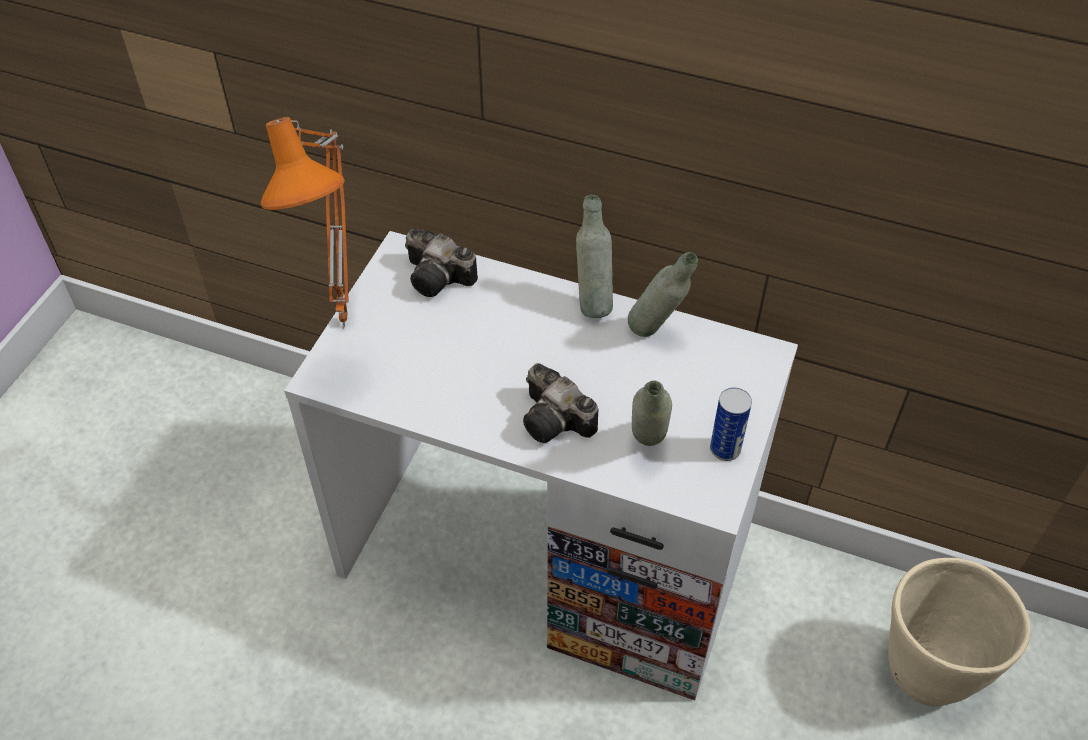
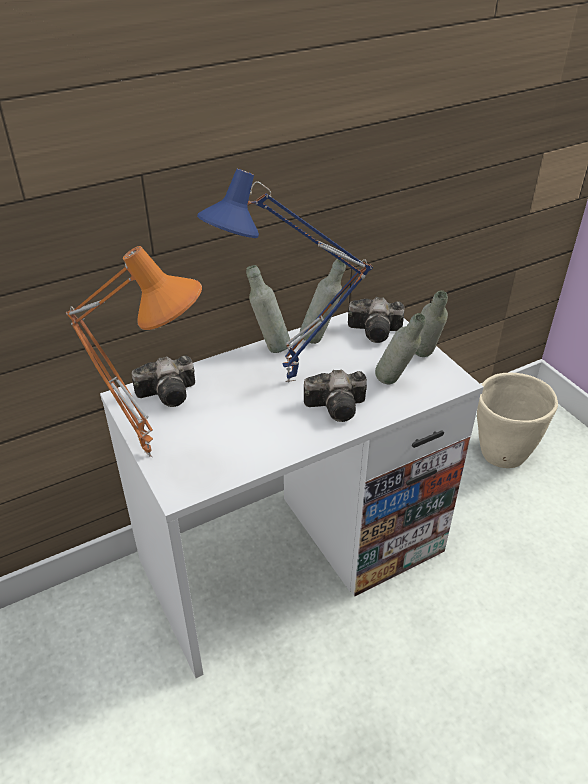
camera: 50 degrees left, 10 degrees down
can [710,388,752,461] -> grey bottle [415,291,448,357]
none -> blue table lamp [197,169,373,382]
none -> camera [348,297,404,343]

